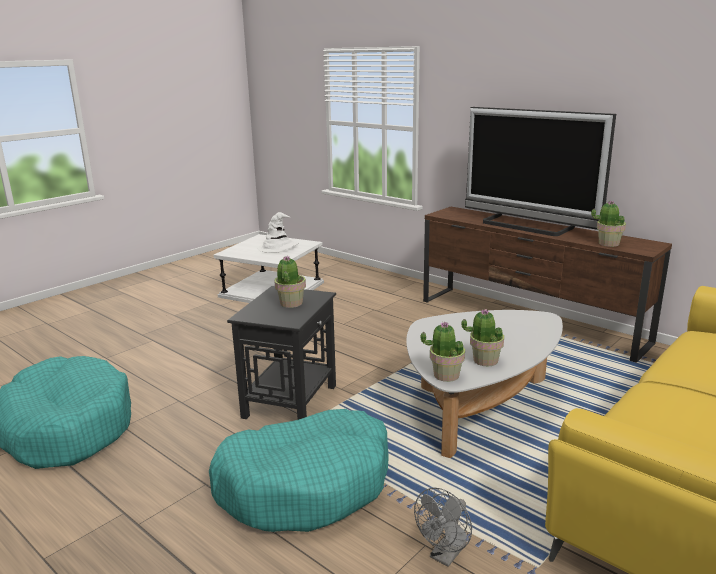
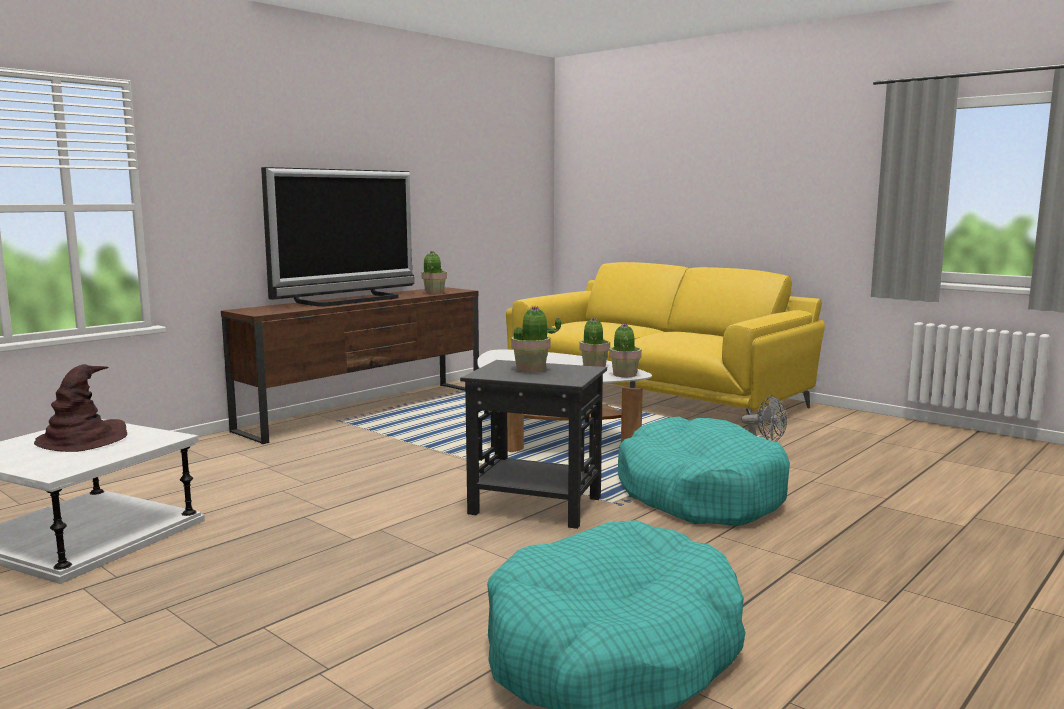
camera: 90 degrees left, 10 degrees down
white hat [258,212,299,253] -> brown hat [34,364,127,452]

